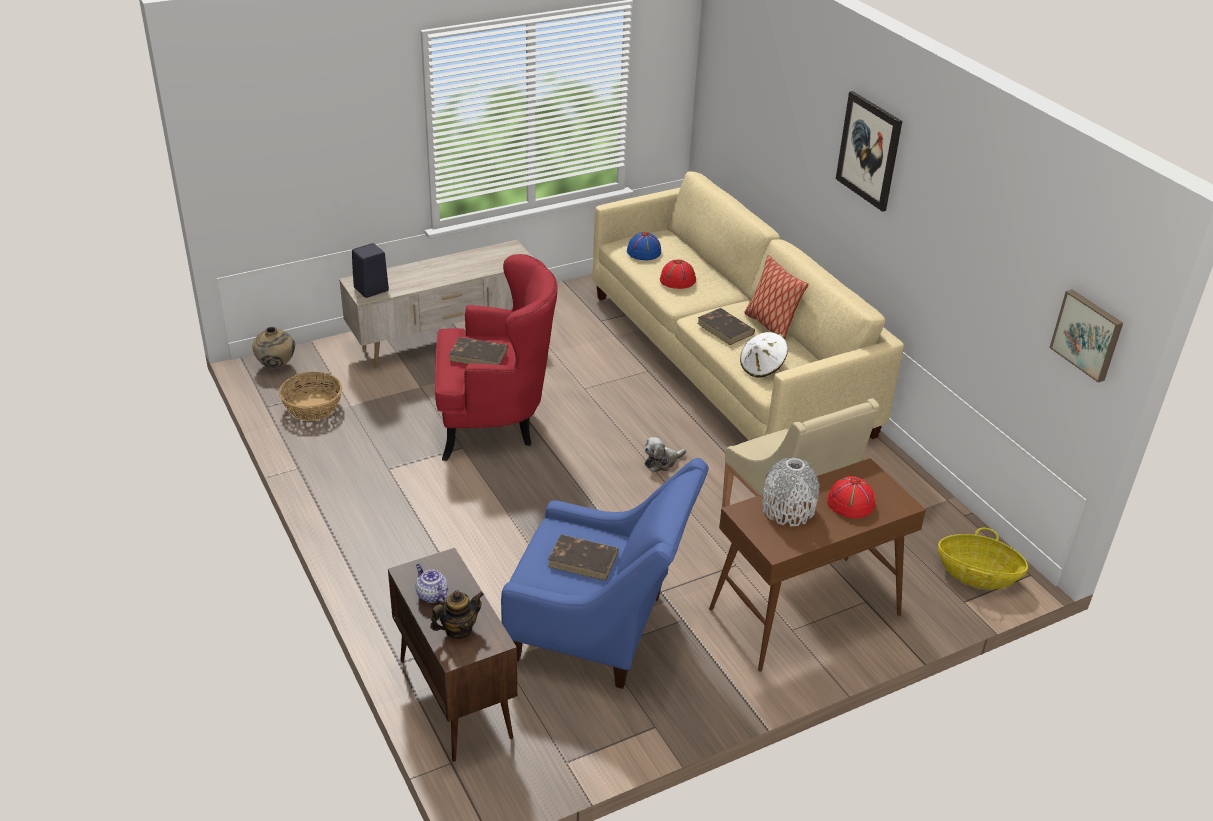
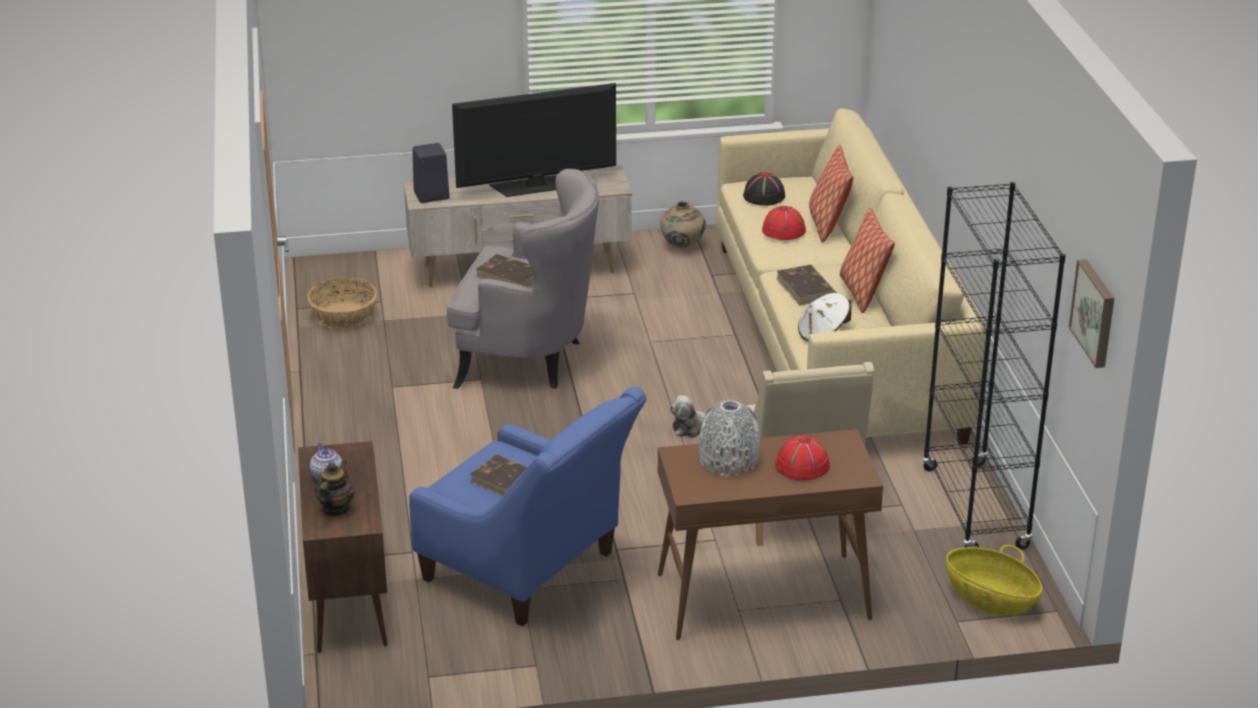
camera: 20 degrees right, 5 degrees down
beige vase [252,327,295,368] -> beige vase moved to [660,201,706,248]
teapot [430,590,484,639] -> teapot turned 60 degrees counterclockwise [315,460,354,516]
red armchair [435,254,558,461] -> grey armchair [447,169,599,389]
blue hat [627,232,661,260] -> black hat [743,172,785,206]
picture [836,91,902,212] -> none
none -> television [452,83,616,197]
none -> pillow [809,145,854,243]
none -> black bookcase [922,182,1066,549]

